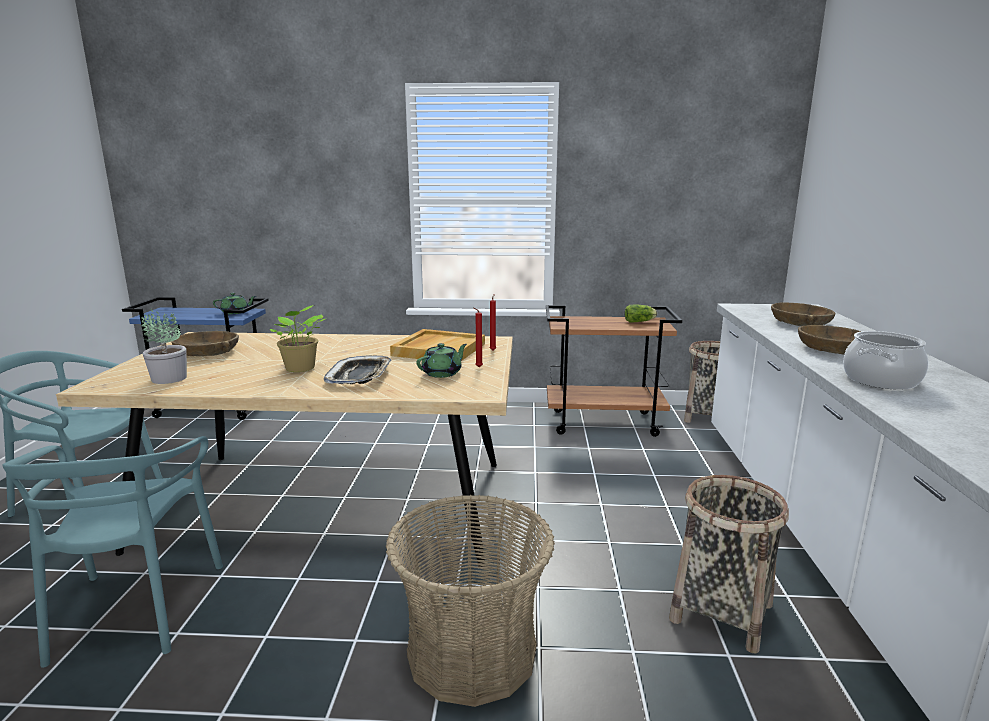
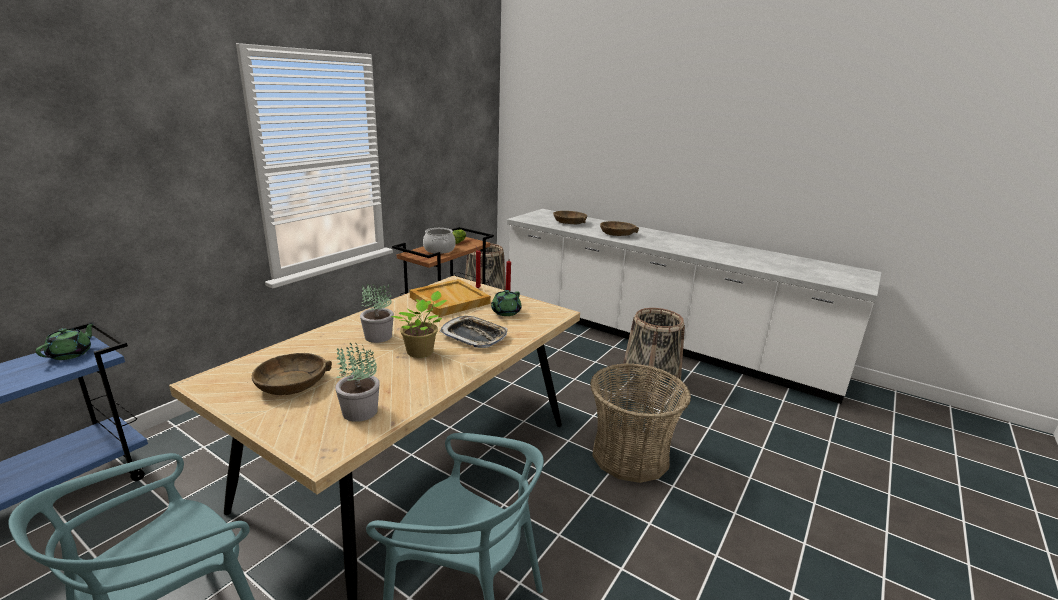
camera: 60 degrees left, 5 degrees up
green teapot [416,343,467,378] -> green teapot turned 135 degrees counterclockwise [491,290,522,316]
cooking pot [843,331,928,390] -> cooking pot moved to [423,228,456,254]
none -> potted plant [360,283,394,343]

